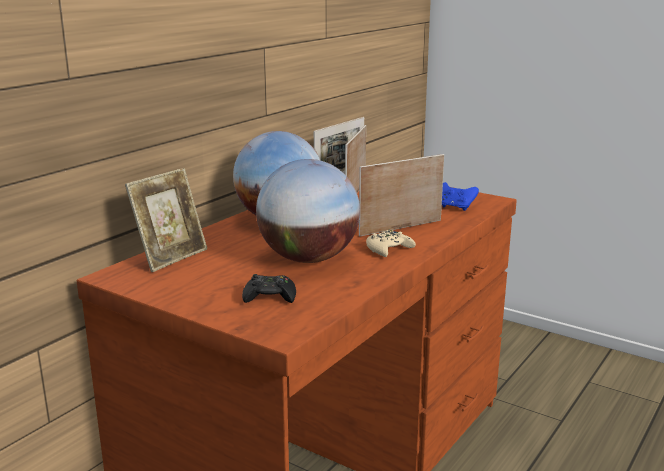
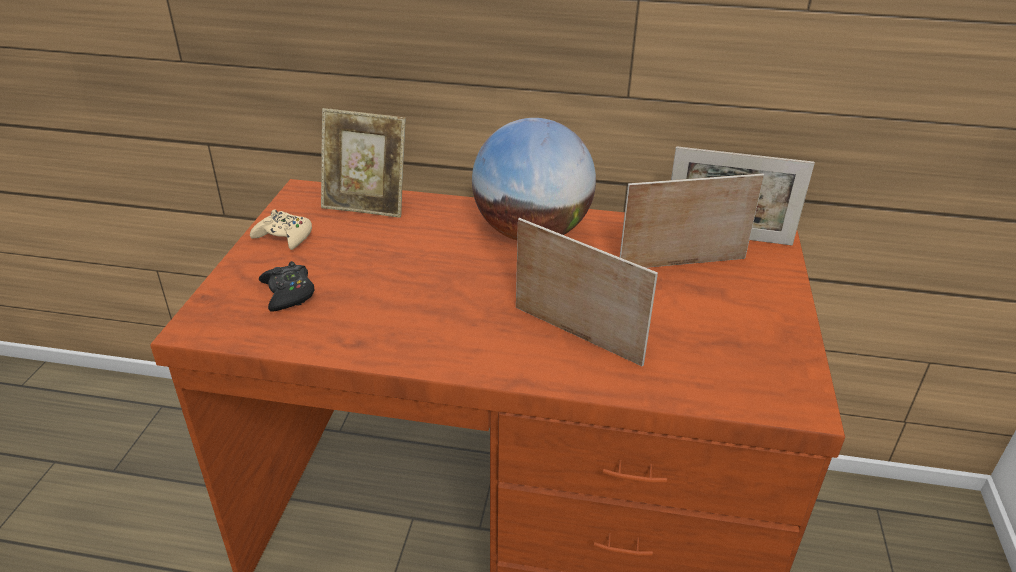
camera: 65 degrees right, 15 degrees up
globe [256,159,360,263] -> none
beige game controller [366,230,416,257] -> beige game controller moved to [250,209,312,250]
blue game controller [442,182,479,211] -> none

